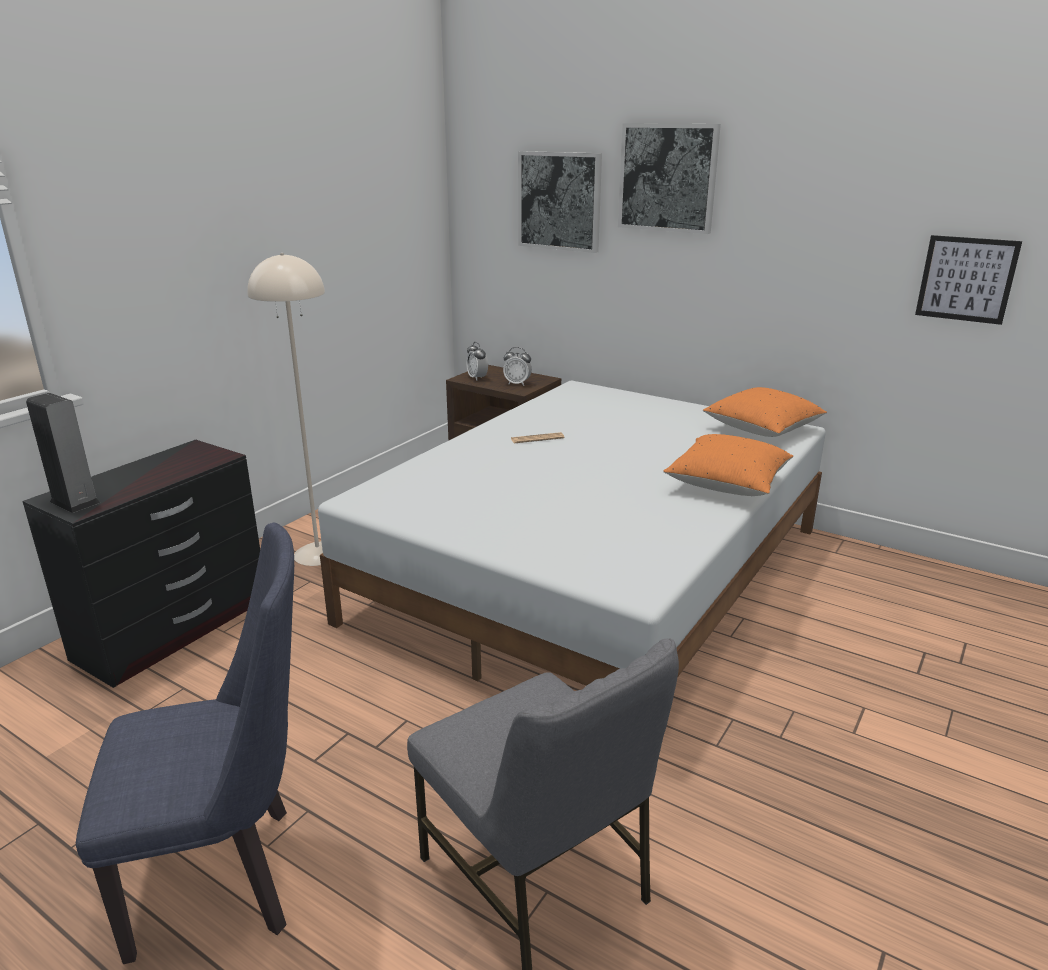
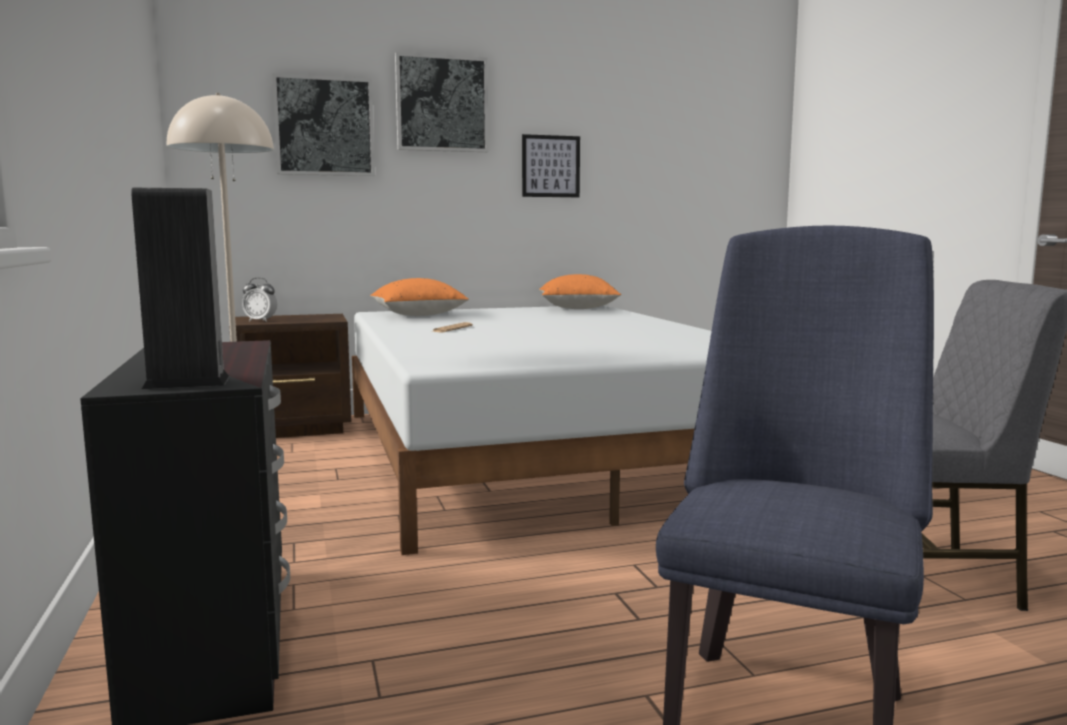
camera: 50 degrees left, 15 degrees down
alarm clock [503,347,532,386] -> none
orange pillow [663,434,793,496] -> orange pillow moved to [370,278,469,316]
picture [915,235,1022,325] -> picture moved to [522,134,580,197]

